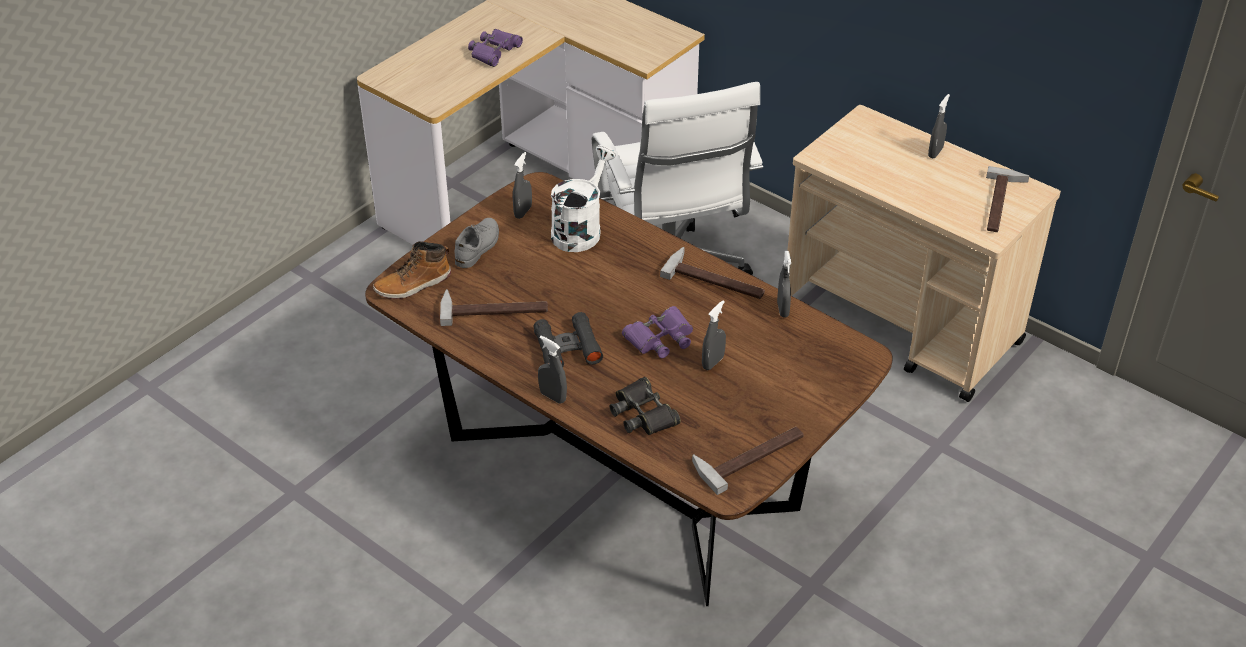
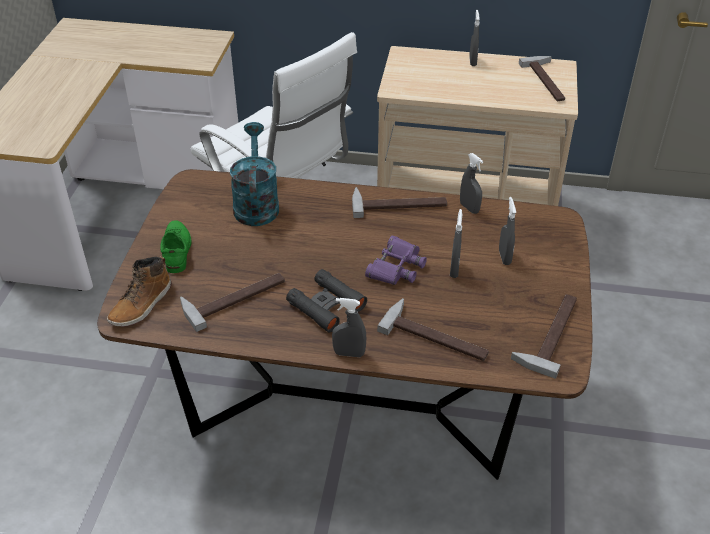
camera: 30 degrees left, 0 degrees up
grey shoe [455,218,499,268] -> green shoe [160,220,192,273]
purple binoculars [468,29,523,67] -> none
grey spray bottle [513,152,532,219] -> grey spray bottle moved to [499,197,516,265]
white watering can [551,145,616,252] -> turquoise watering can [230,122,279,226]
black binoculars [610,377,681,435] -> hammer [377,298,489,361]

